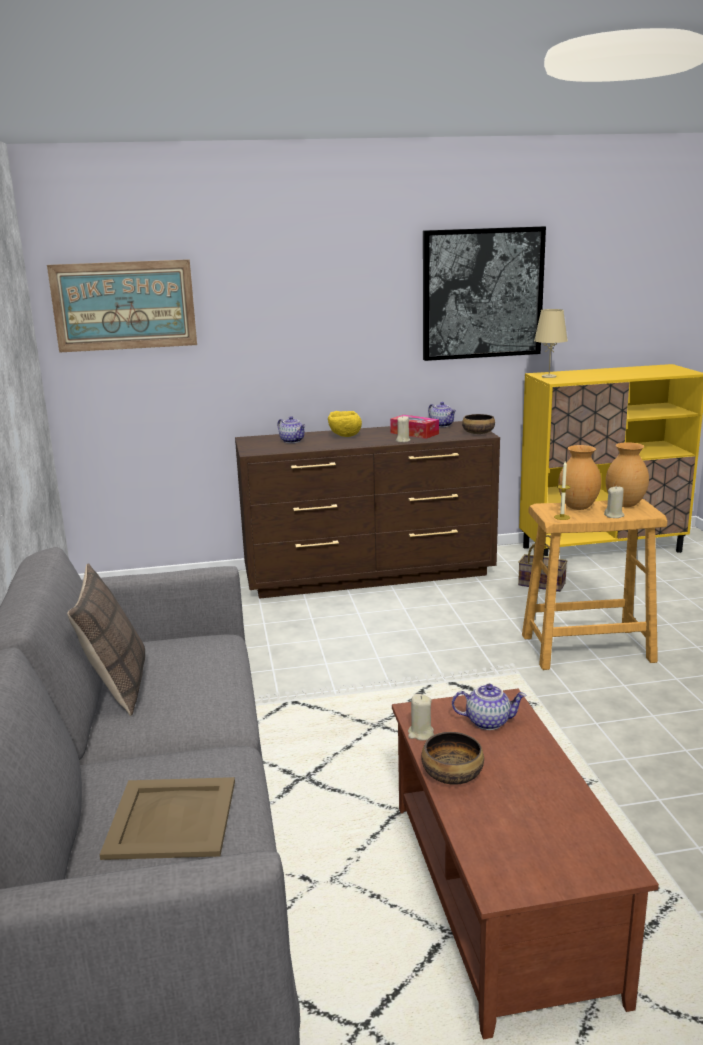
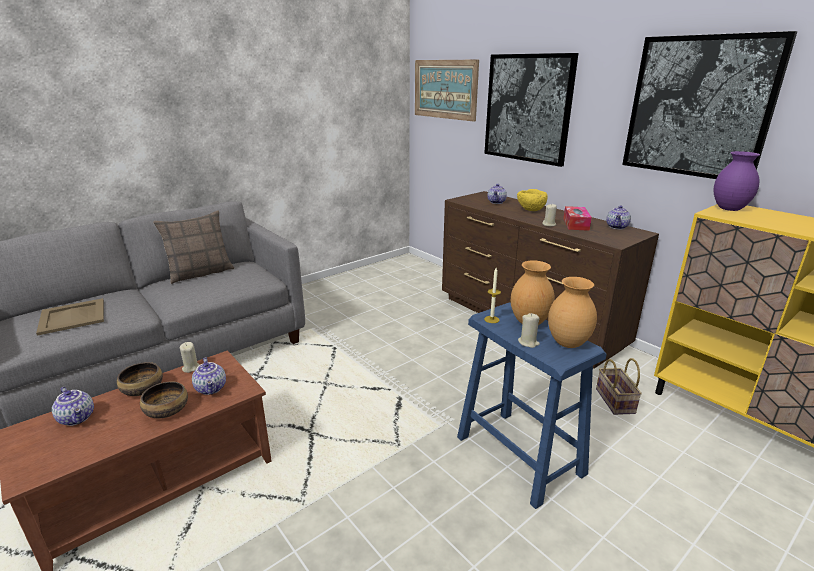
camera: 60 degrees right, 5 degrees up
bowl [462,414,495,434] -> bowl moved to [140,381,188,418]
beige stool [522,499,667,670] -> blue stool [457,303,607,509]
beige table lamp [534,309,568,378] -> purple vase [713,151,760,211]
none -> teapot [52,387,94,426]
none -> picture [484,53,578,167]

